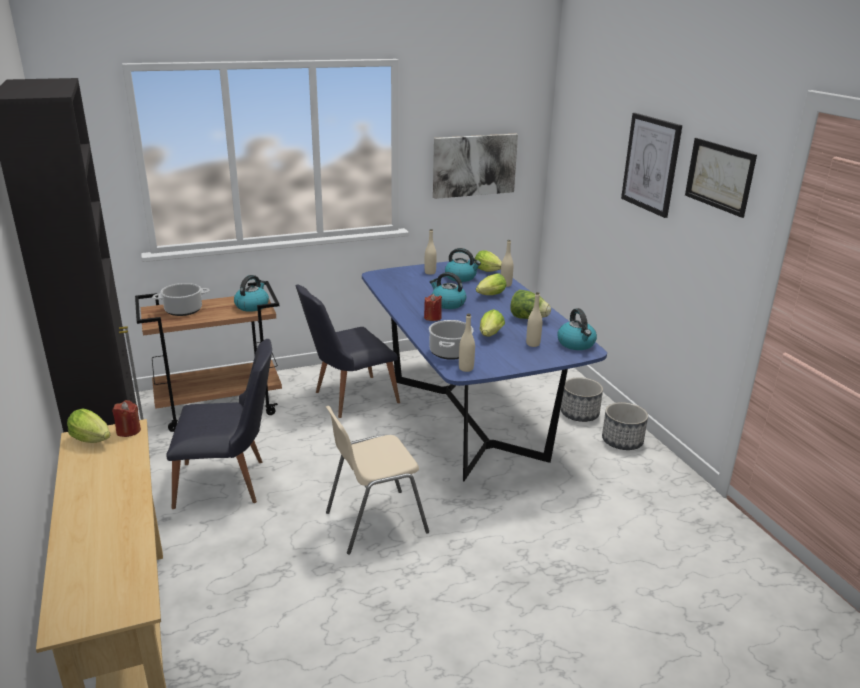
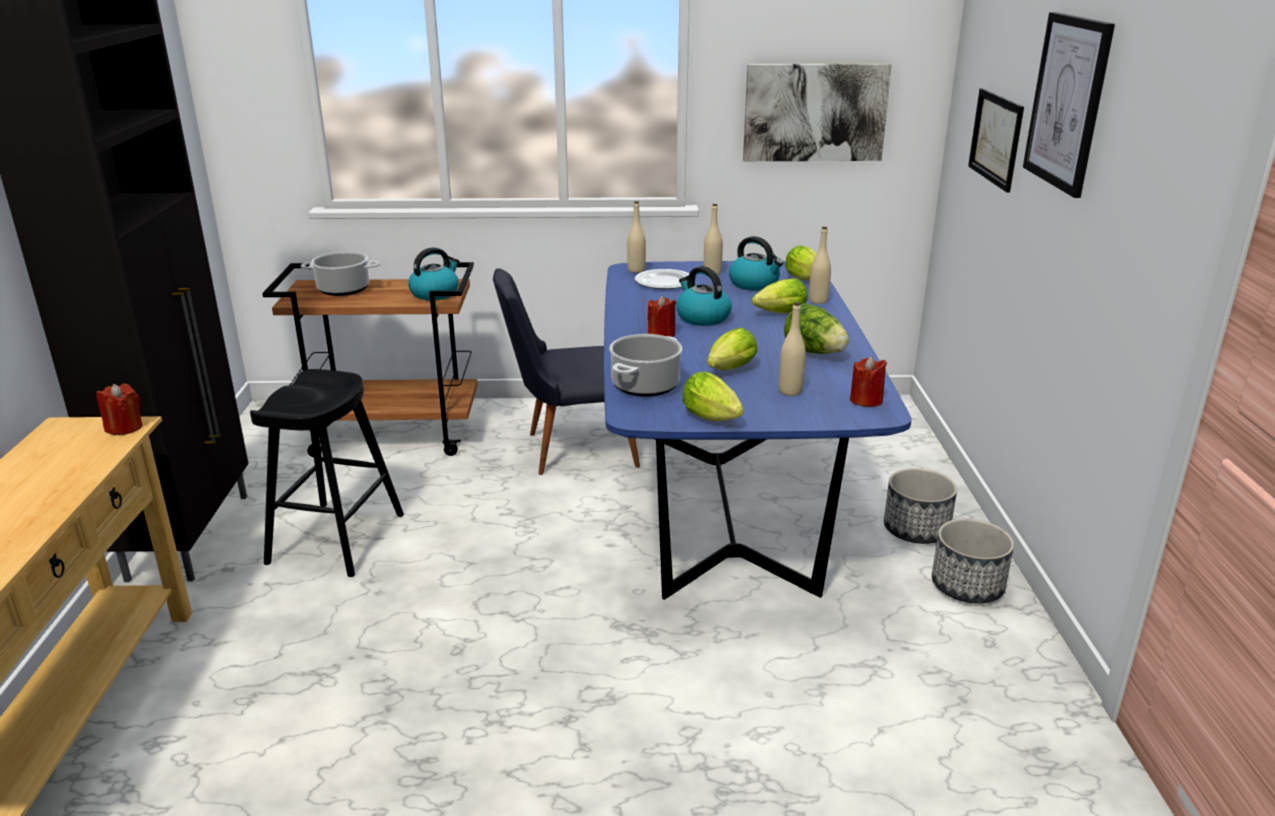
camera: 20 degrees right, 0 degrees up
lettuce [67,409,110,443] -> lettuce moved to [682,372,744,421]
black chair [166,339,272,509] -> black stool [250,369,404,577]
beige chair [326,406,429,555] -> none
beige bottle [459,314,475,372] -> beige bottle moved to [627,201,646,273]
kettle [558,308,597,350] -> red candle [850,356,887,407]
picture [685,138,757,218] -> picture moved to [968,88,1024,193]
none -> plate [635,269,689,289]

